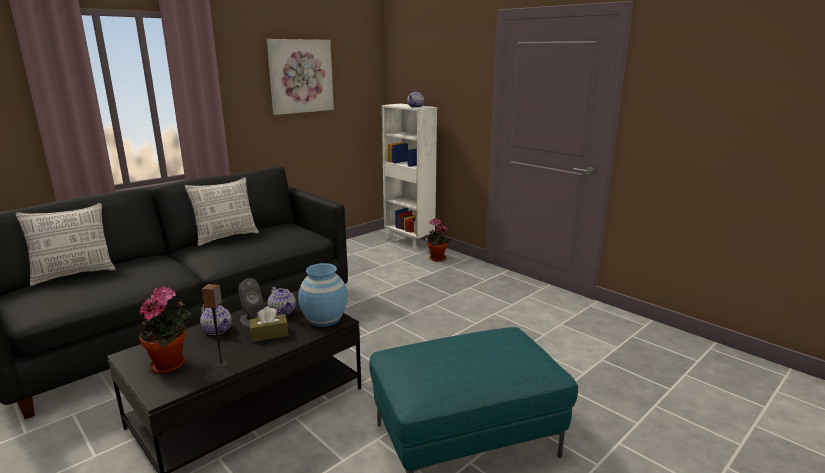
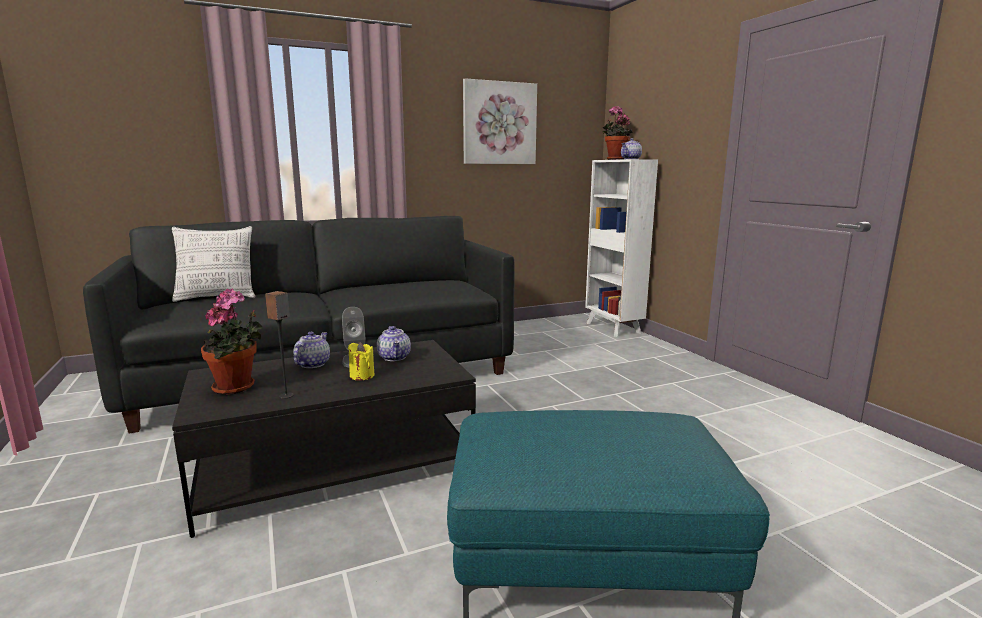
camera: 20 degrees right, 5 degrees down
pillow [185,177,259,246] -> none
teapot [200,304,232,335] -> teapot turned 135 degrees counterclockwise [293,332,330,368]
brown tissue box [249,307,289,342] -> yellow candle [348,342,375,381]
blue vase [298,263,348,327] -> none
potted plant [425,218,450,261] -> potted plant moved to [603,106,632,160]

